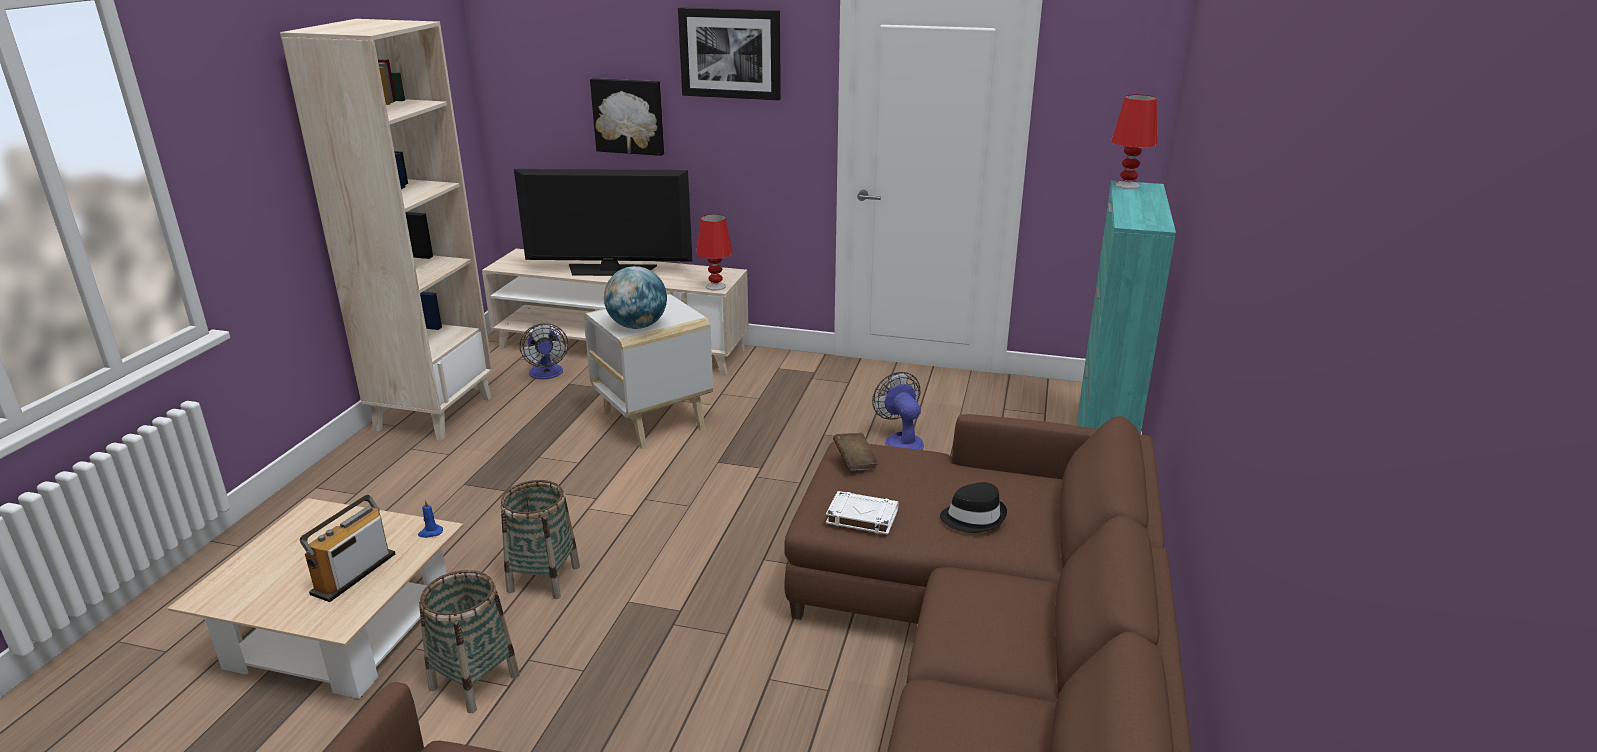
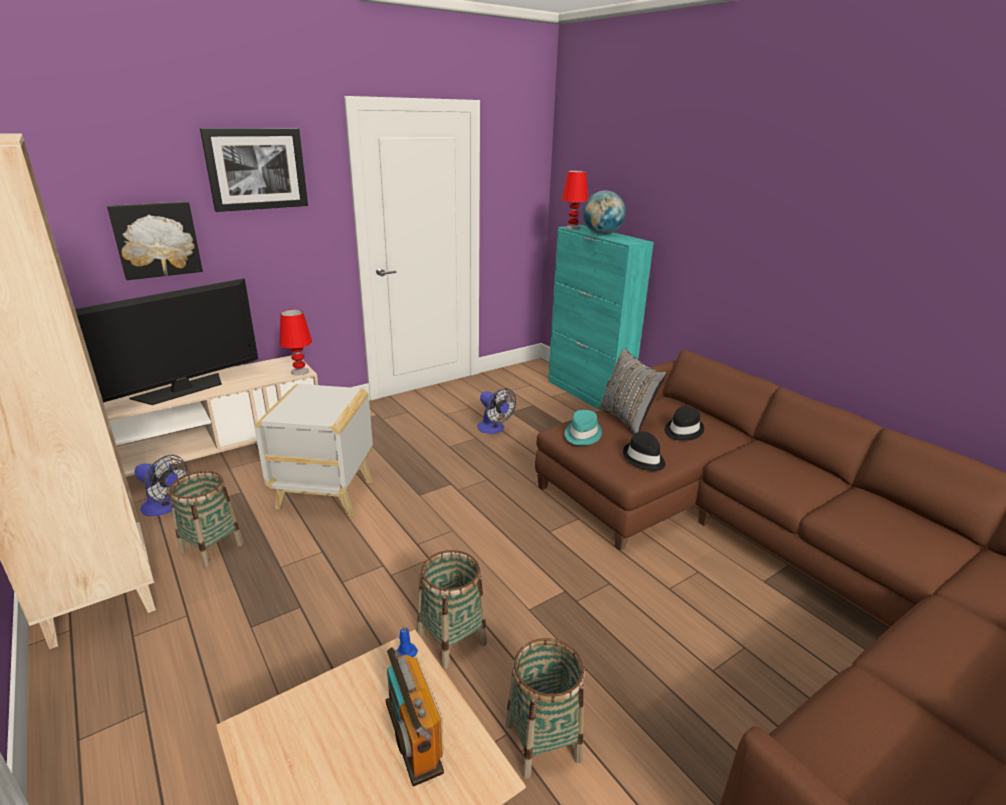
camera: 50 degrees left, 0 degrees up
globe [604,266,667,329] -> globe moved to [583,191,626,235]
white book [826,491,899,535] -> black hat [623,432,665,471]
brown book [833,433,878,471] -> turquoise hat [565,410,602,446]
fan [872,372,924,450] -> fan turned 150 degrees counterclockwise [477,388,516,434]
none -> basket [169,471,244,568]
none -> grey pillow [598,348,667,435]

